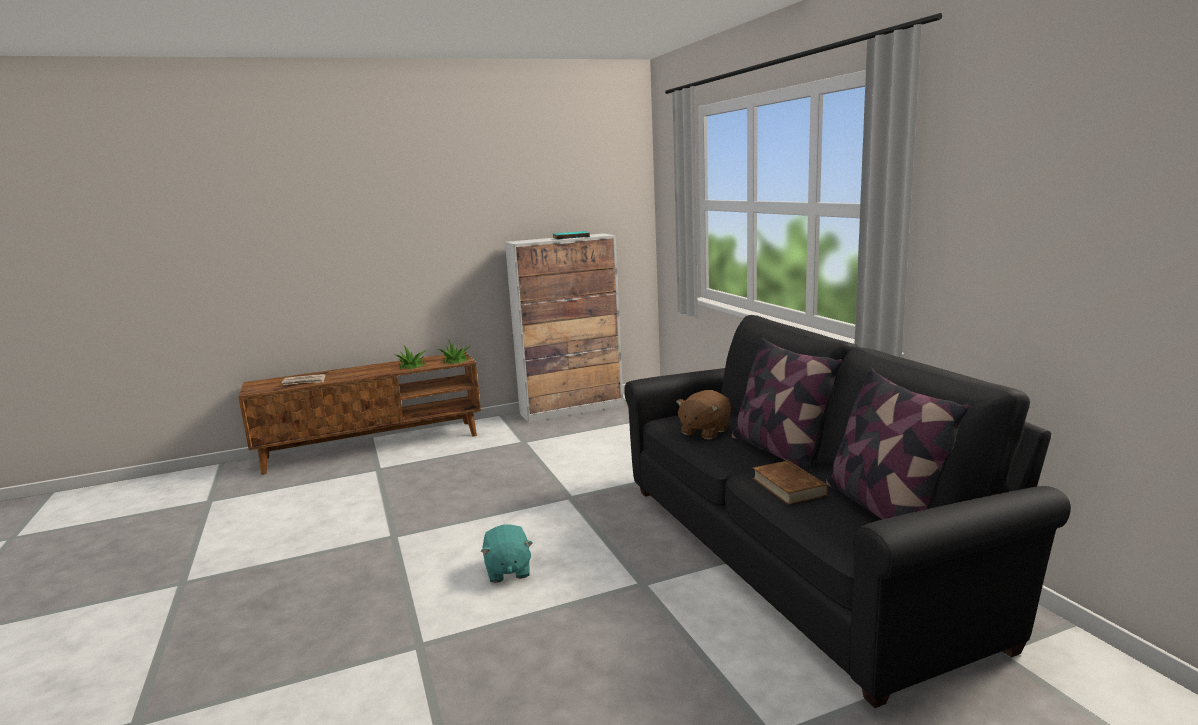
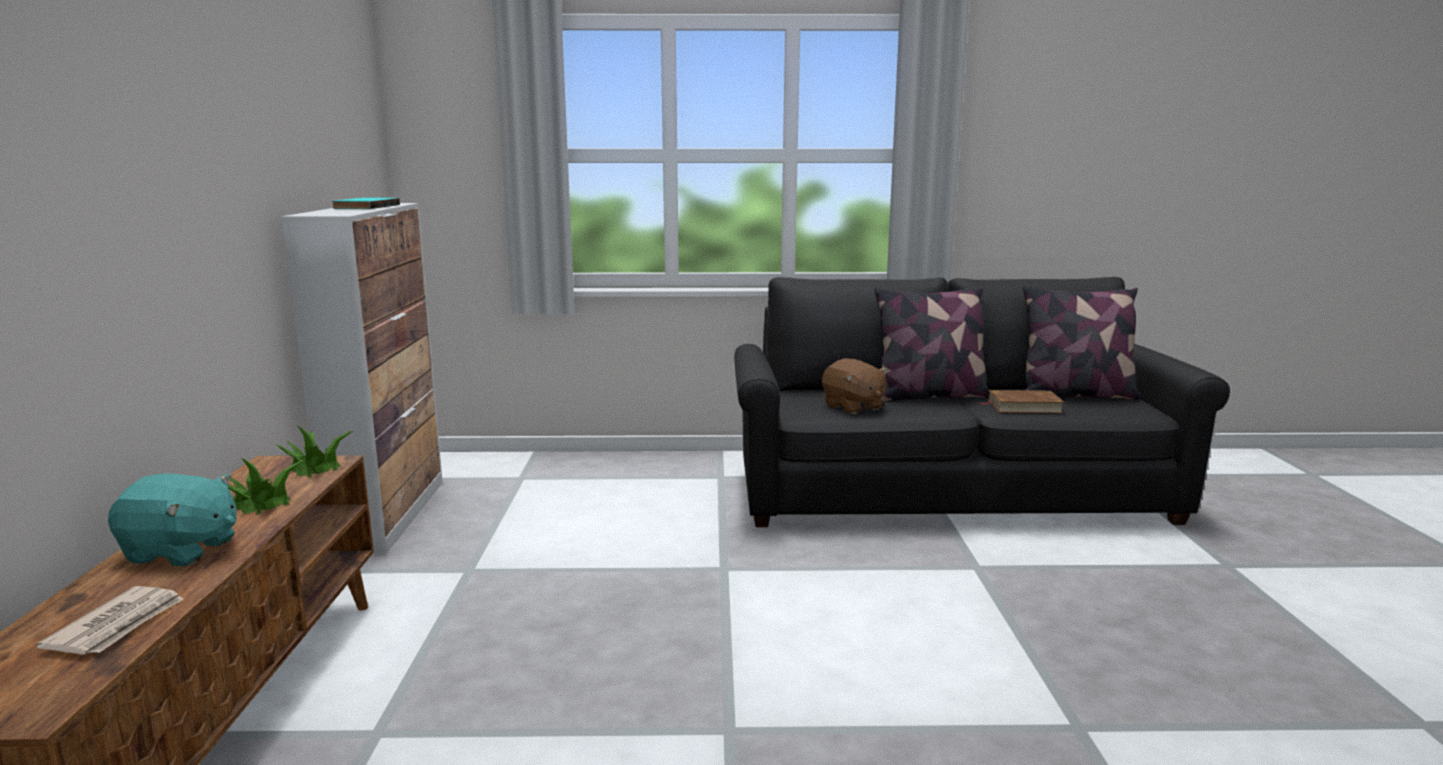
camera: 70 degrees left, 0 degrees up
turquoise plush toy [480,524,533,583] -> turquoise plush toy moved to [108,474,237,566]

